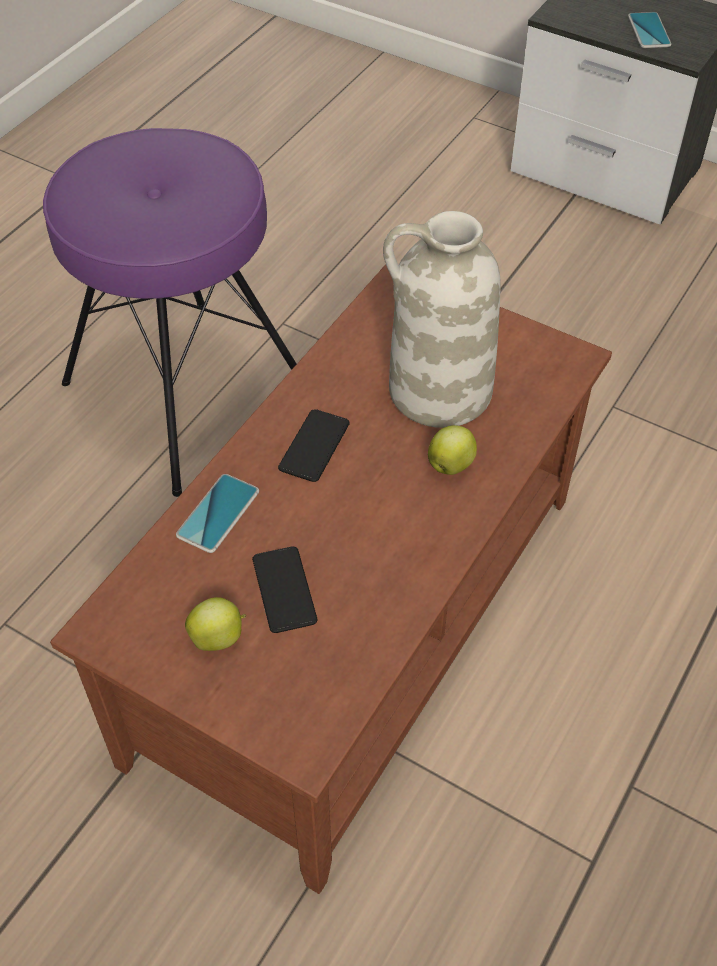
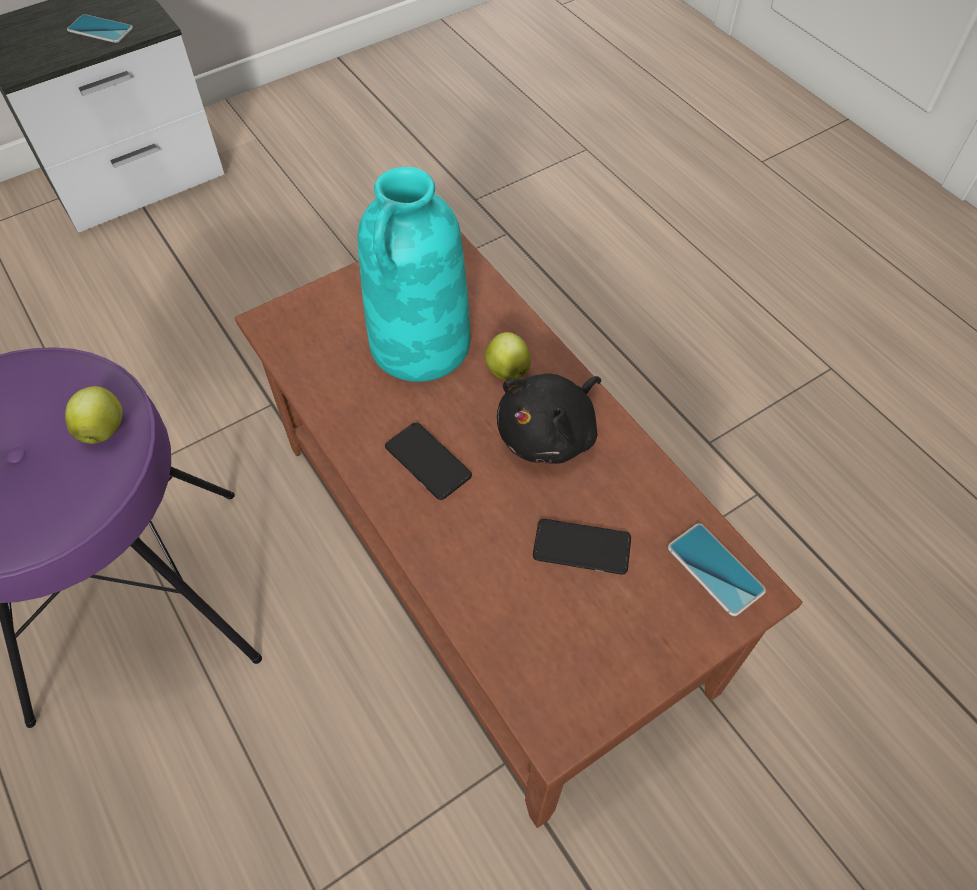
camera: 65 degrees left, 5 degrees up
phone [176,474,259,553] -> phone moved to [668,523,766,616]
apple [185,597,246,651] -> apple moved to [65,386,123,444]
white vase [383,211,501,428] -> turquoise vase [357,167,470,382]
none -> black plush toy [497,374,601,464]

